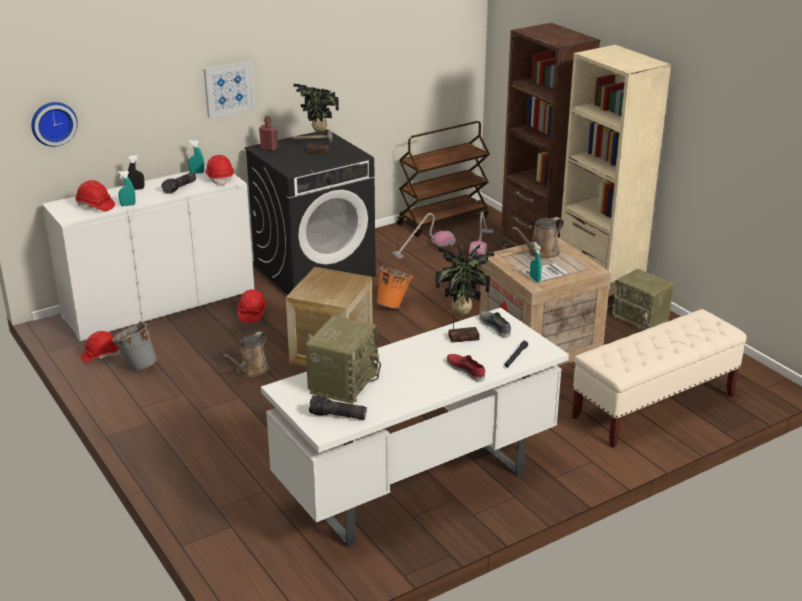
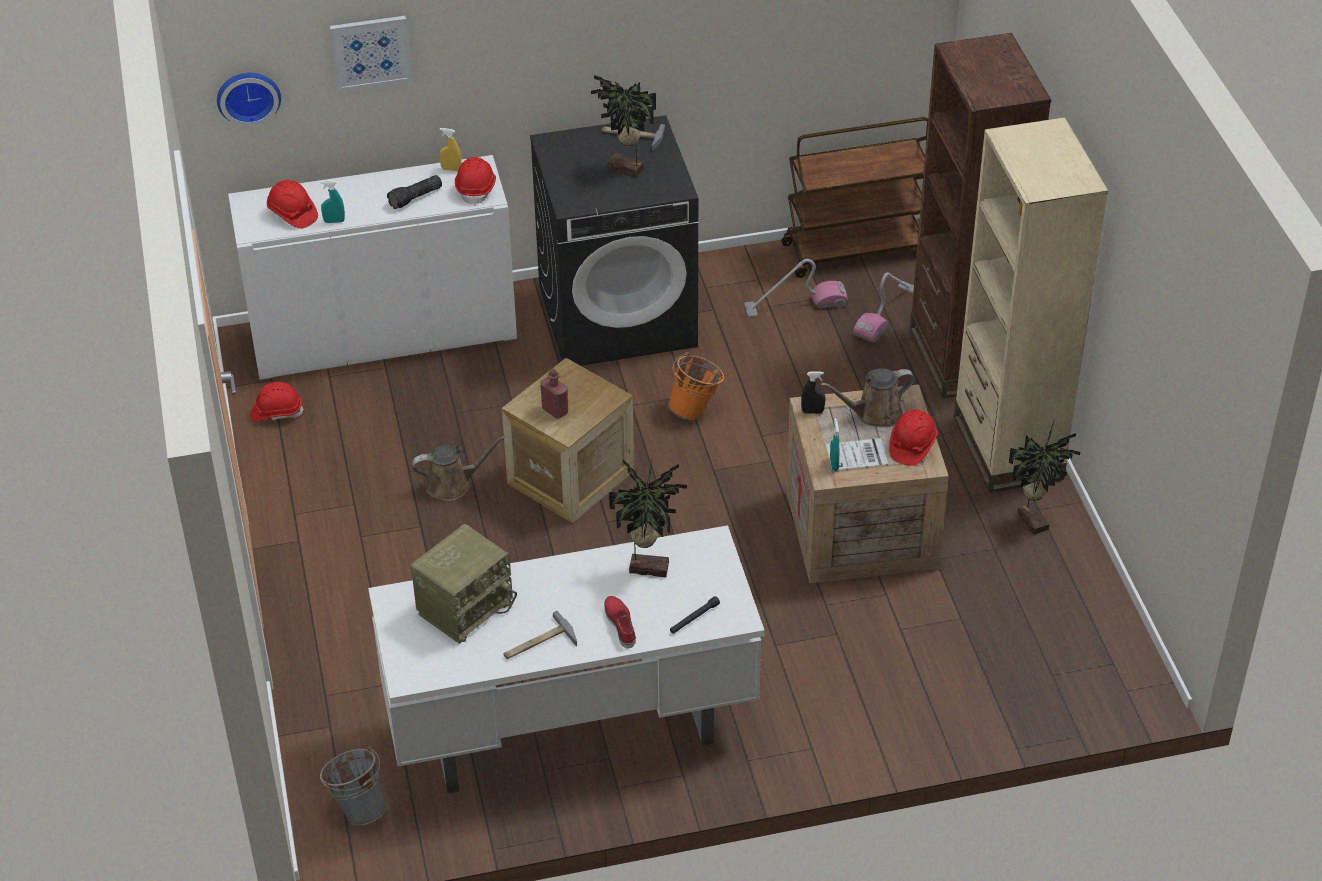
camera: 20 degrees right, 15 degrees up
grey bucket [112,321,157,371] -> grey bucket moved to [320,746,387,826]
black spray bottle [128,155,145,190] -> black spray bottle moved to [801,372,826,414]
turquoise spray bottle [188,140,204,174] -> yellow spray bottle [439,128,462,171]
picture [204,60,255,119] -> picture moved to [330,16,412,92]
brown watering can [222,331,269,377] -> brown watering can turned 150 degrees counterclockwise [412,436,504,501]
red hard hat [238,289,267,323] -> red hard hat moved to [889,410,938,466]
red bottle [259,115,278,151] -> red bottle moved to [540,369,568,419]
flashlight [309,395,367,420] -> none
grey shoe [479,311,511,338] -> none
beige bench [572,309,747,448] -> none
radio [612,269,674,331] -> potted plant [1009,422,1080,535]
none -> hammer [503,611,577,659]

